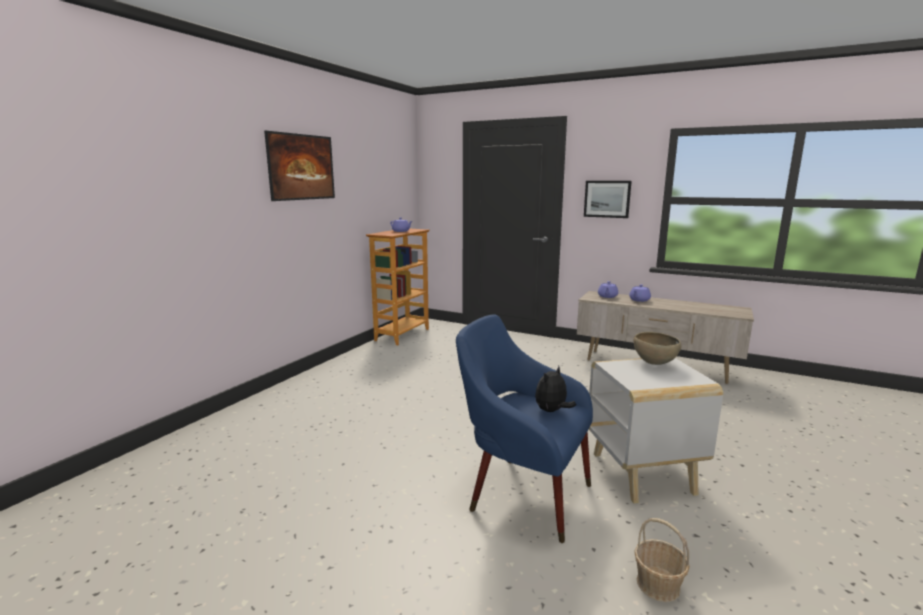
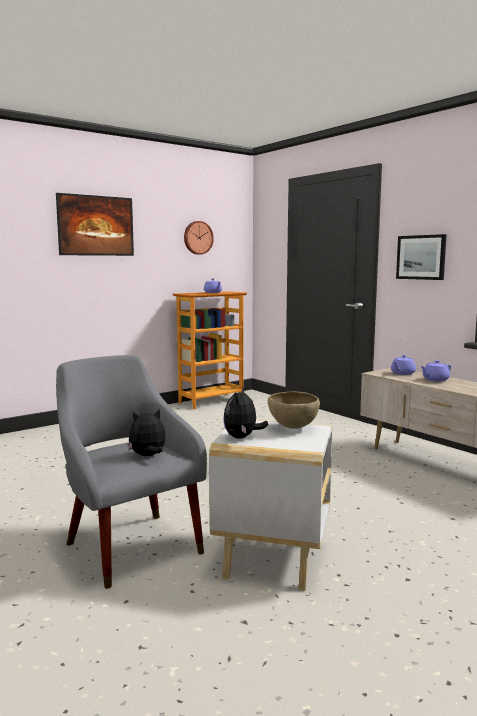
camera: 25 degrees right, 5 degrees down
blue armchair [456,314,593,543] -> grey armchair [56,355,207,589]
basket [634,518,690,602] -> none
none -> wall clock [184,221,214,255]
none -> plush toy [223,386,268,438]

